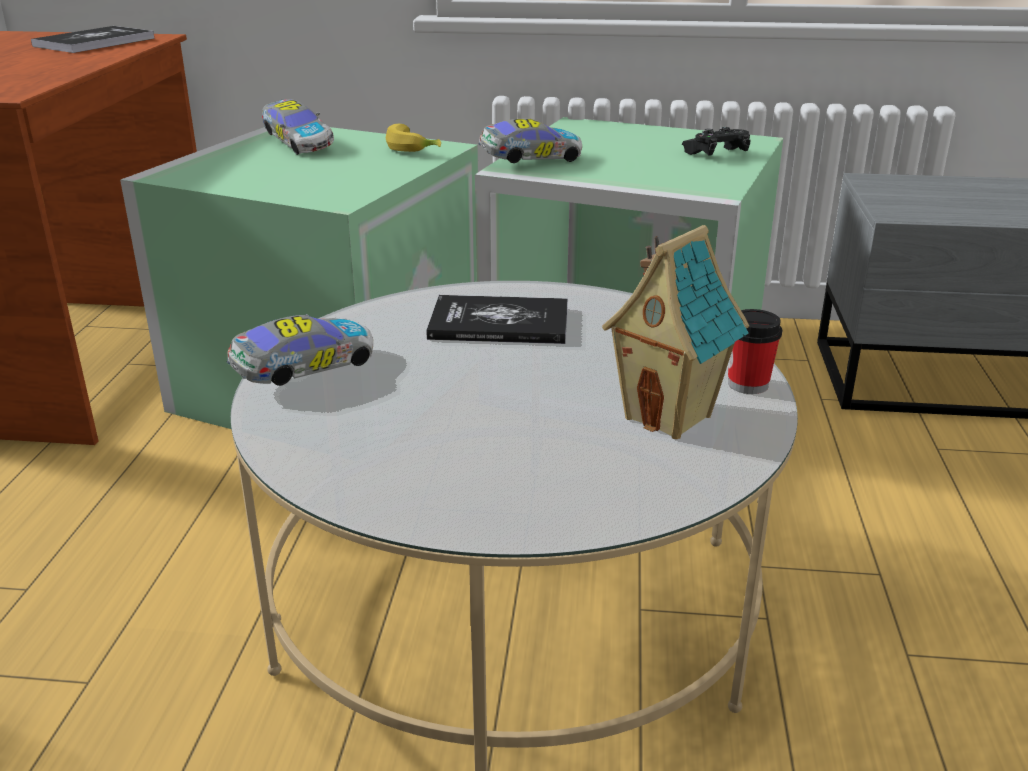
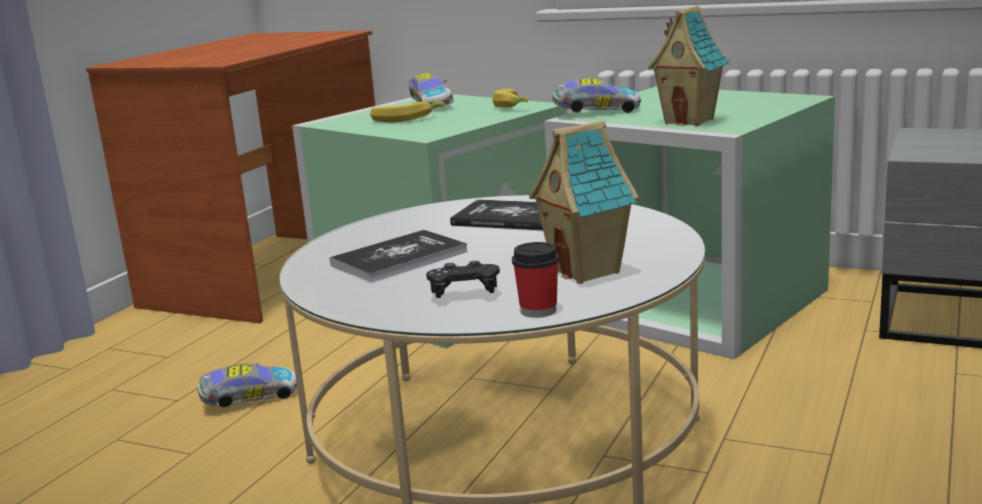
camera: 20 degrees right, 10 degrees down
book [31,26,155,53] -> book moved to [330,230,468,282]
toy car [227,314,373,386] -> toy car moved to [198,363,297,408]
black game controller [682,127,751,155] -> black game controller moved to [426,261,500,298]
cup [728,309,782,394] -> cup moved to [512,242,559,318]
none -> banana [370,102,445,123]
none -> toy house [648,5,729,126]

